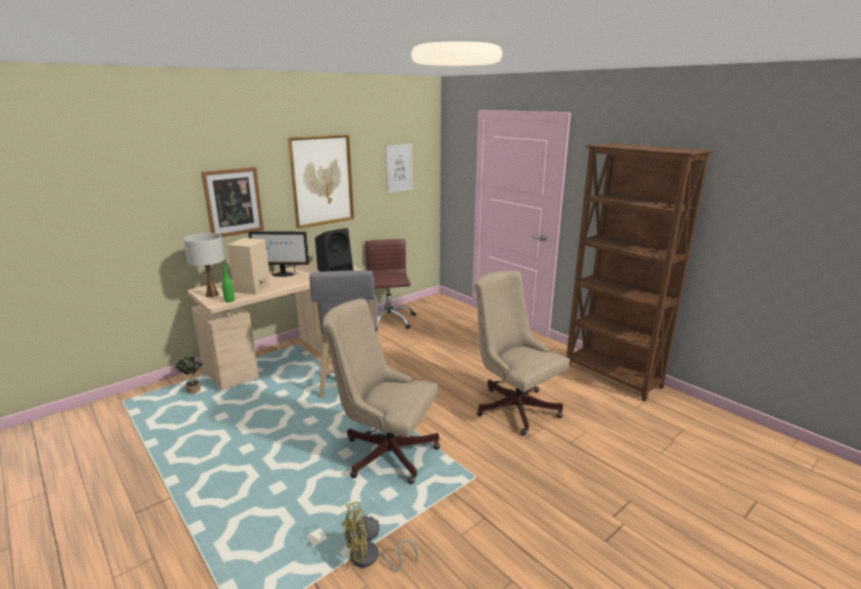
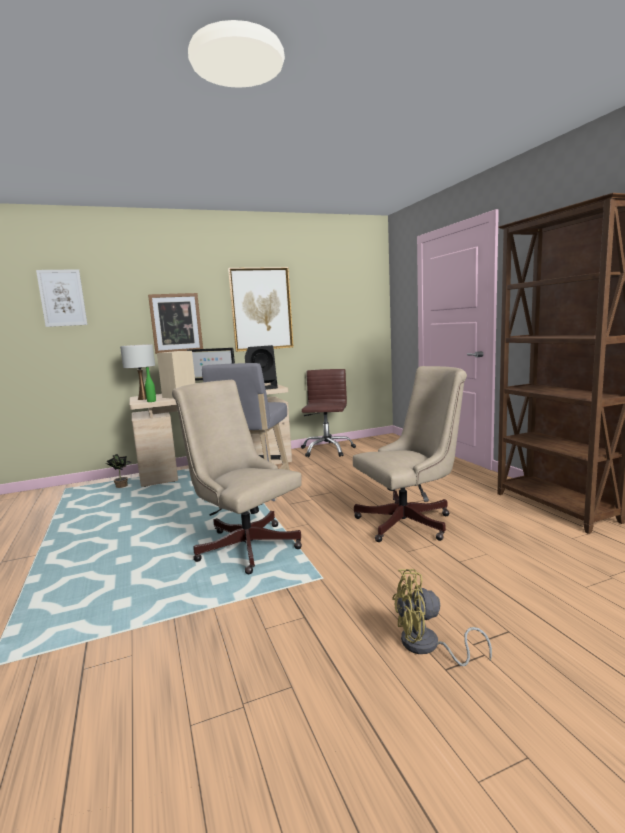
camera: 20 degrees right, 10 degrees down
yellow fan [342,502,418,572] -> yellow fan moved to [392,569,492,666]
picture [386,144,413,193] -> picture moved to [36,269,87,327]
beige office chair [474,270,570,435] -> beige office chair turned 90 degrees clockwise [353,366,467,542]

